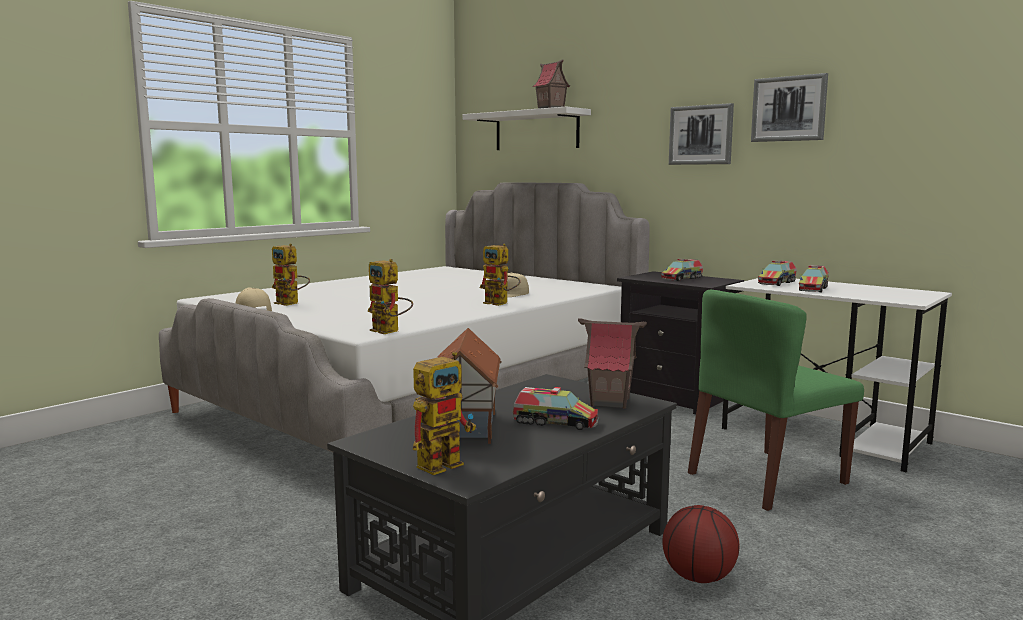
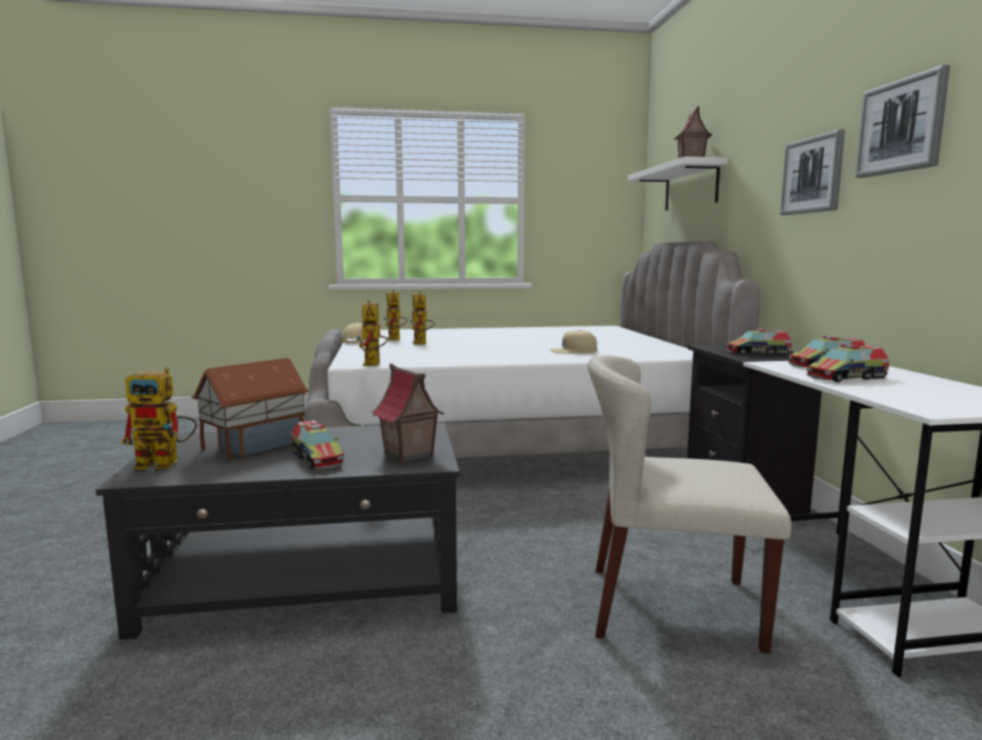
camera: 40 degrees right, 0 degrees up
toy robot [480,244,520,306] -> toy robot moved to [409,291,435,345]
basketball [662,505,739,583] -> none
green chair [688,290,864,511] -> beige chair [588,355,792,654]

